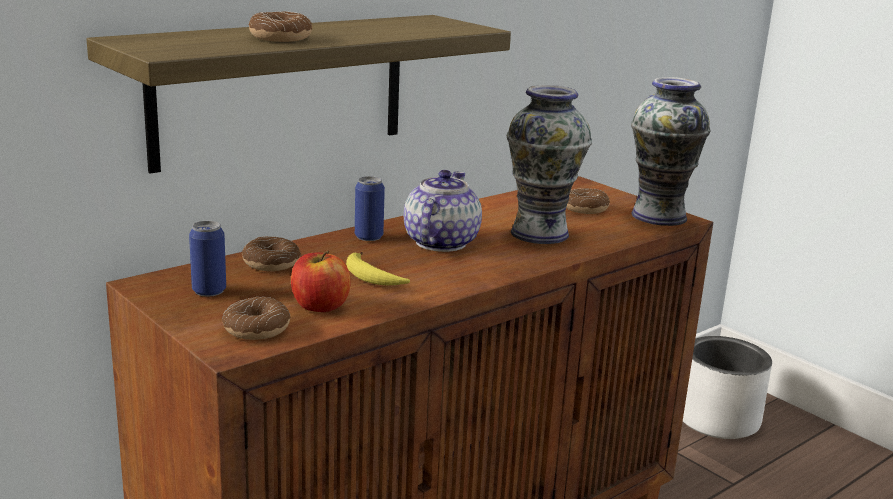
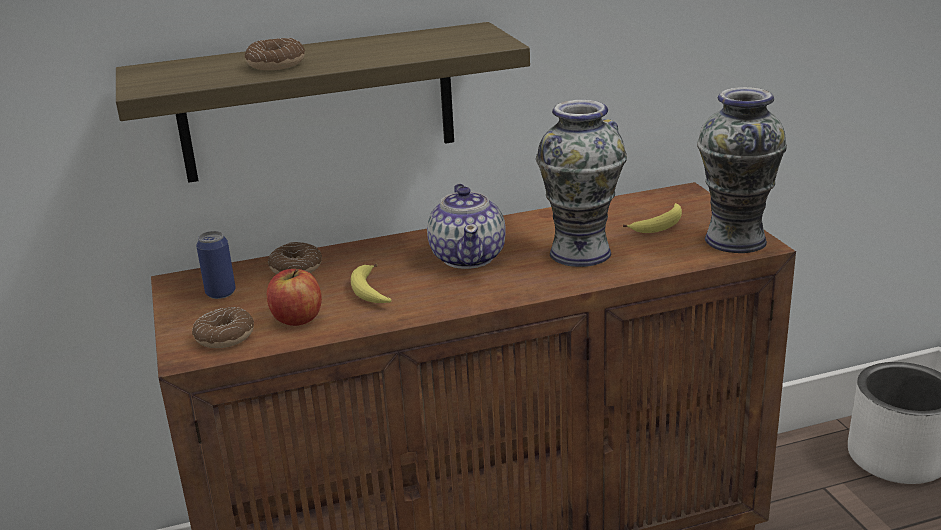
camera: 25 degrees right, 5 degrees up
can [355,176,385,241] -> none
teapot [404,170,482,252] -> teapot turned 135 degrees clockwise [427,184,506,269]
donut [566,188,610,214] -> banana [623,203,682,233]

